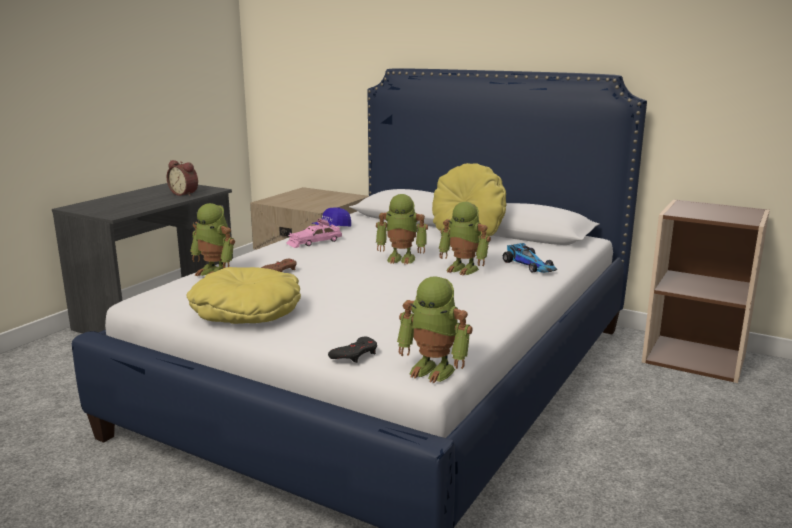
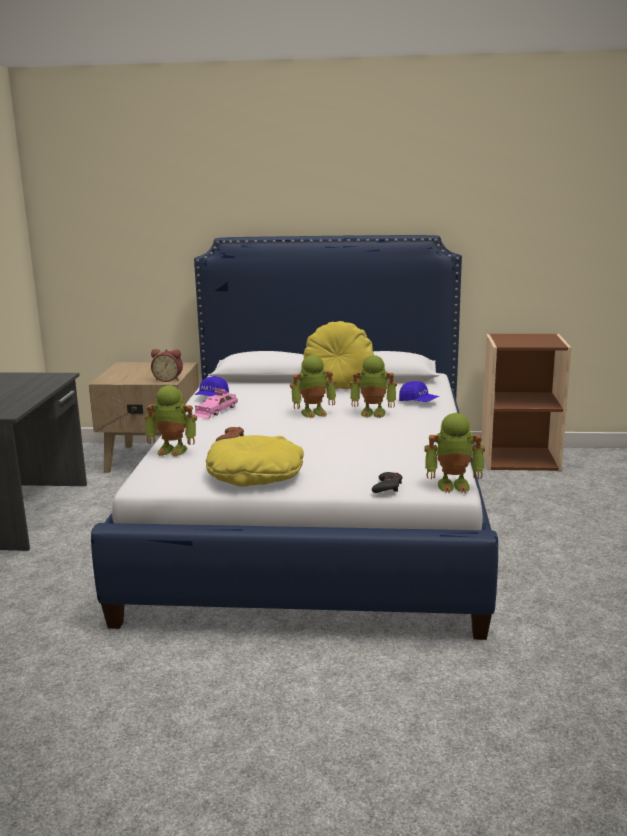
camera: 25 degrees left, 0 degrees up
alarm clock [167,160,198,196] -> alarm clock moved to [151,349,183,382]
toy car [503,243,557,273] -> blue cap [399,381,439,402]

